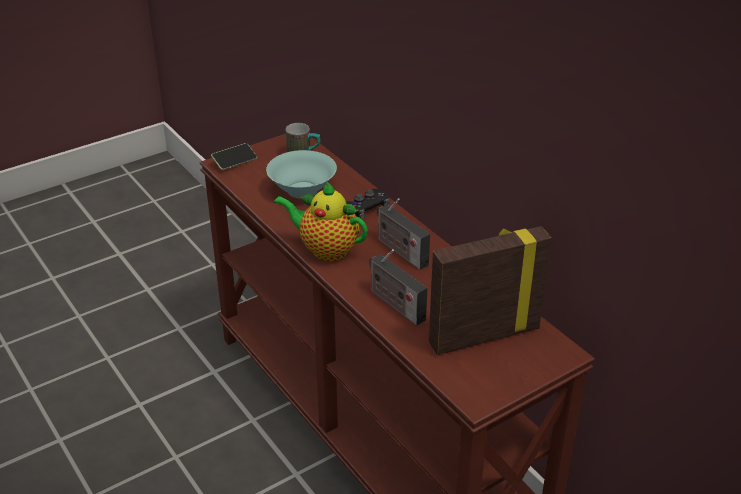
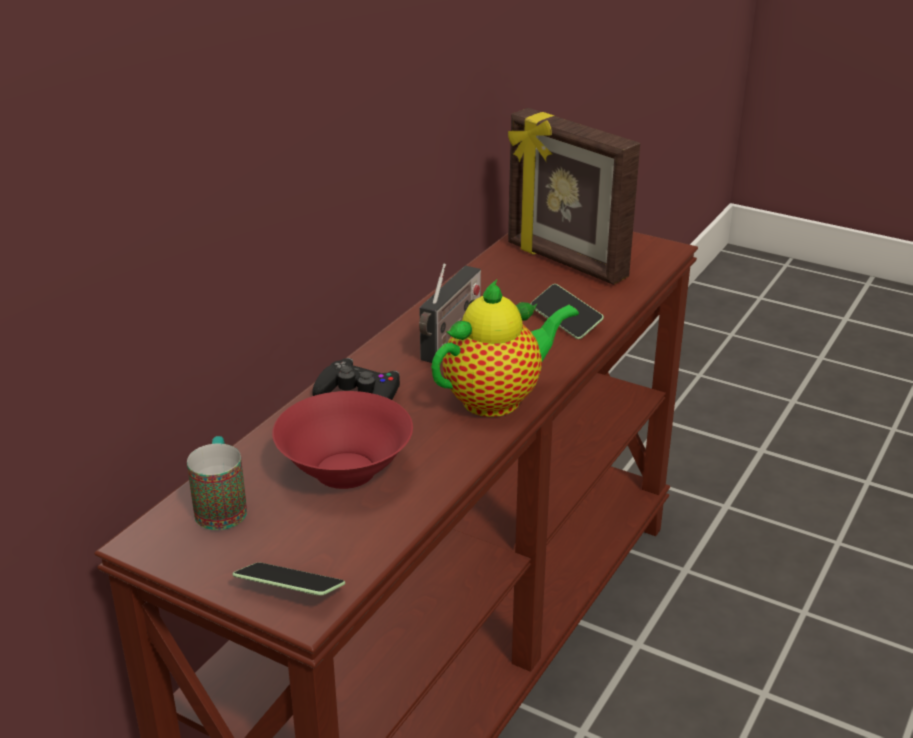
camera: 115 degrees left, 5 degrees down
turquoise bowl [266,150,337,199] -> red bowl [272,391,413,489]
teapot [273,181,368,261] -> teapot turned 120 degrees counterclockwise [431,280,579,417]
radio [369,249,427,326] -> phone [531,284,604,339]

